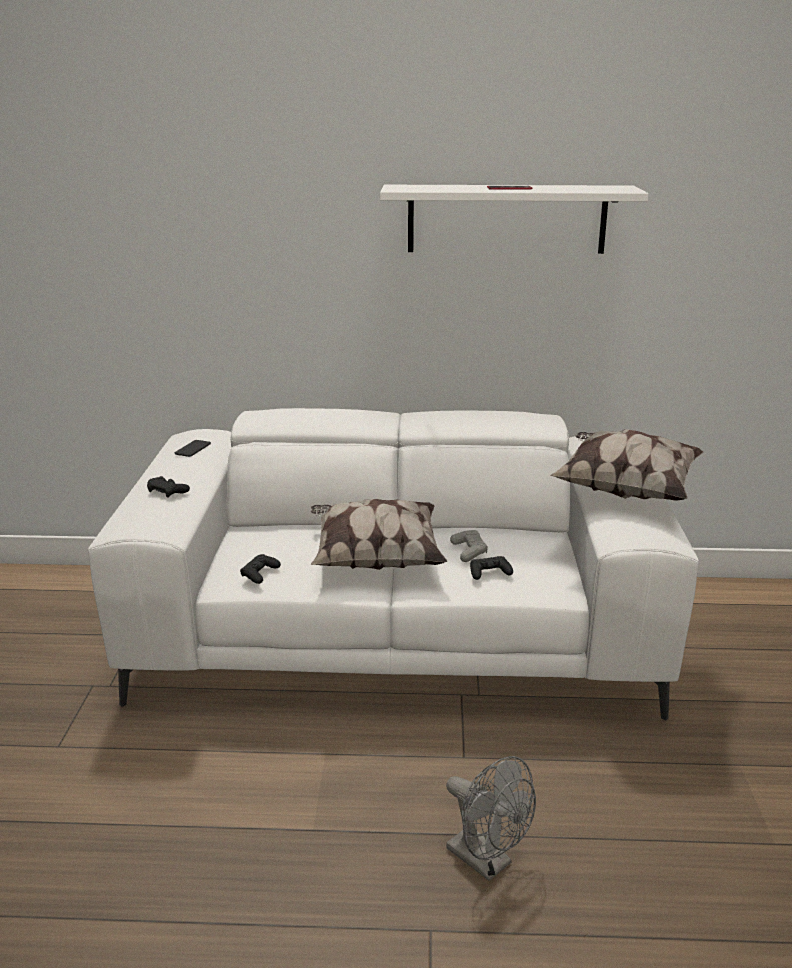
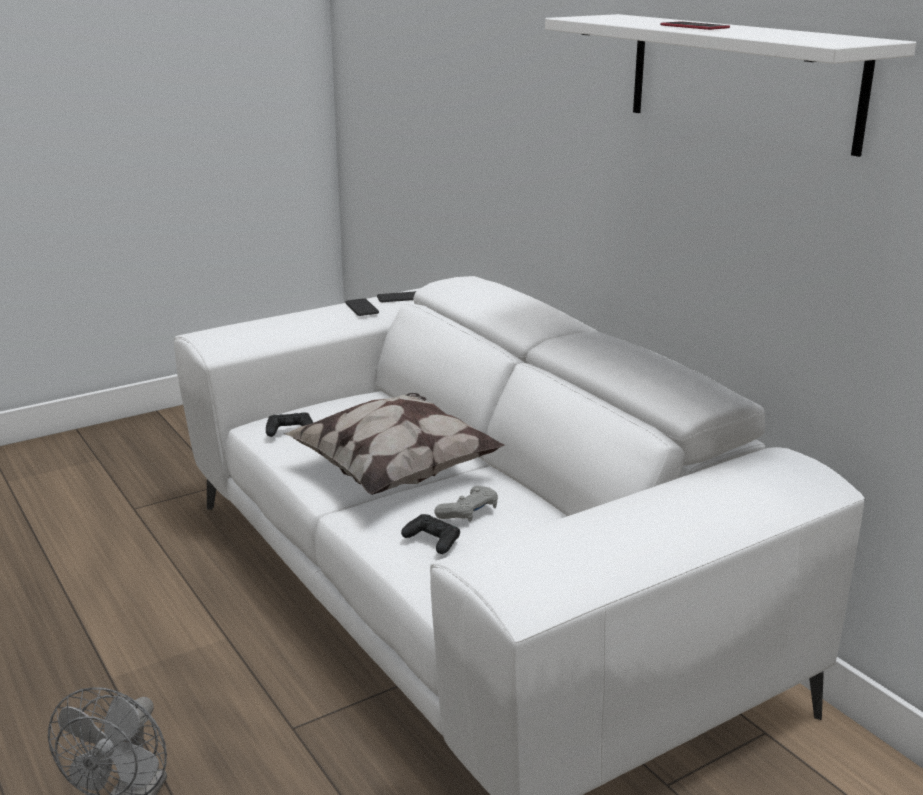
camera: 55 degrees right, 0 degrees up
black game controller [147,476,190,498] -> none
pillow [550,429,704,501] -> none
none -> phone [345,298,379,316]

